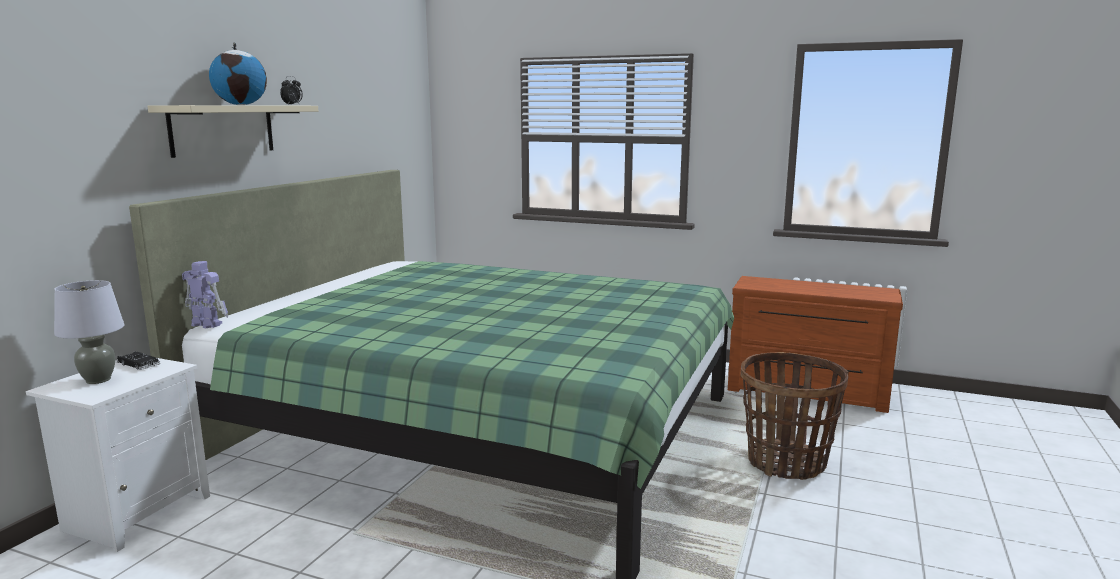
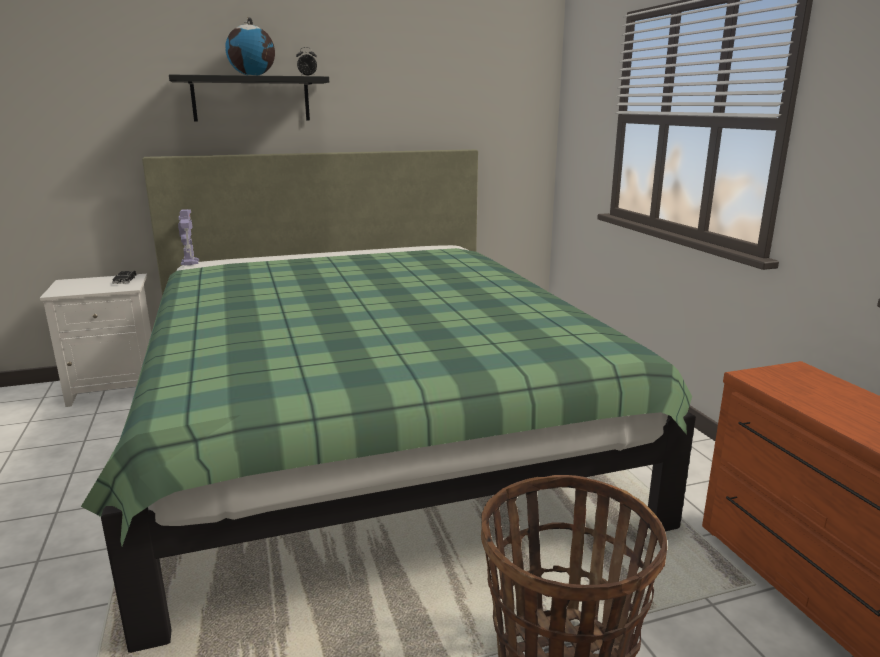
camera: 50 degrees right, 5 degrees up
grey table lamp [54,280,124,384] -> none
beige shelf [148,105,318,158] -> black shelf [169,75,329,121]

